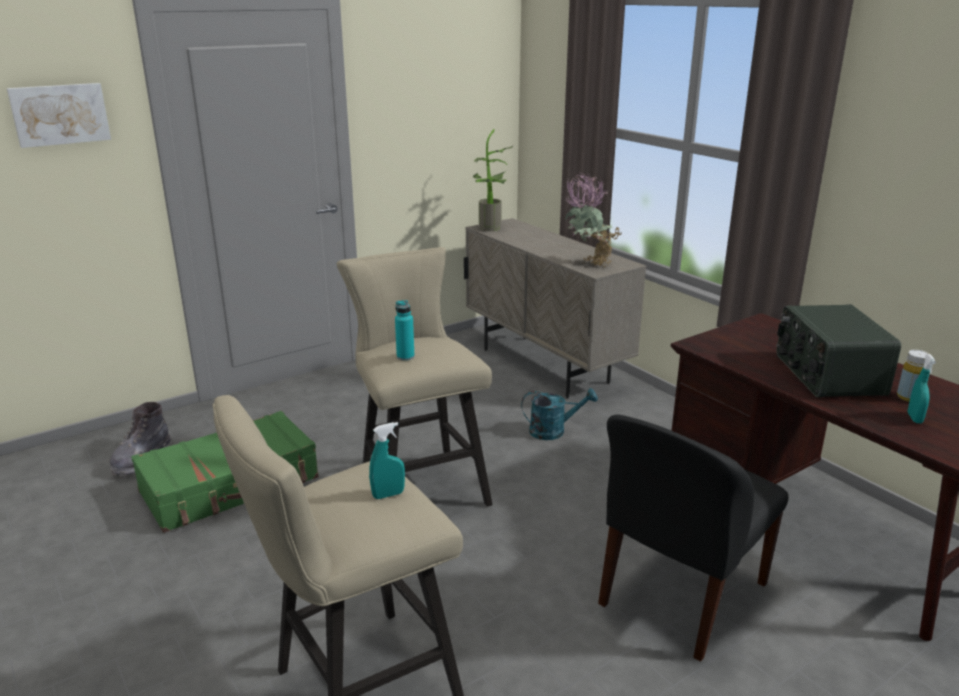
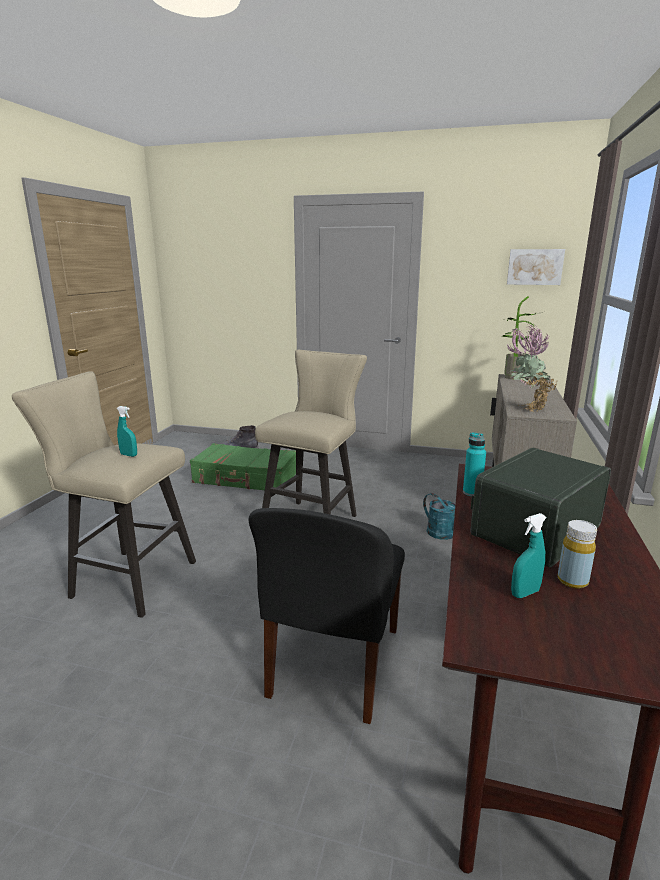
camera: 50 degrees right, 5 degrees down
picture [7,83,111,148] -> picture moved to [507,249,565,285]
turquoise bottle [395,300,415,361] -> turquoise bottle moved to [463,432,486,496]
black chair [598,415,788,662] -> black chair turned 75 degrees counterclockwise [249,508,405,724]

